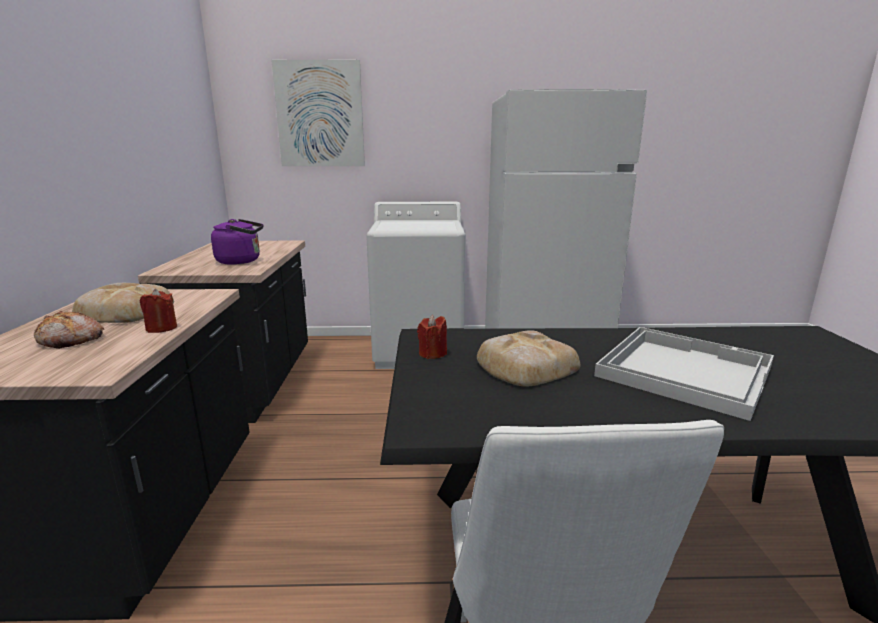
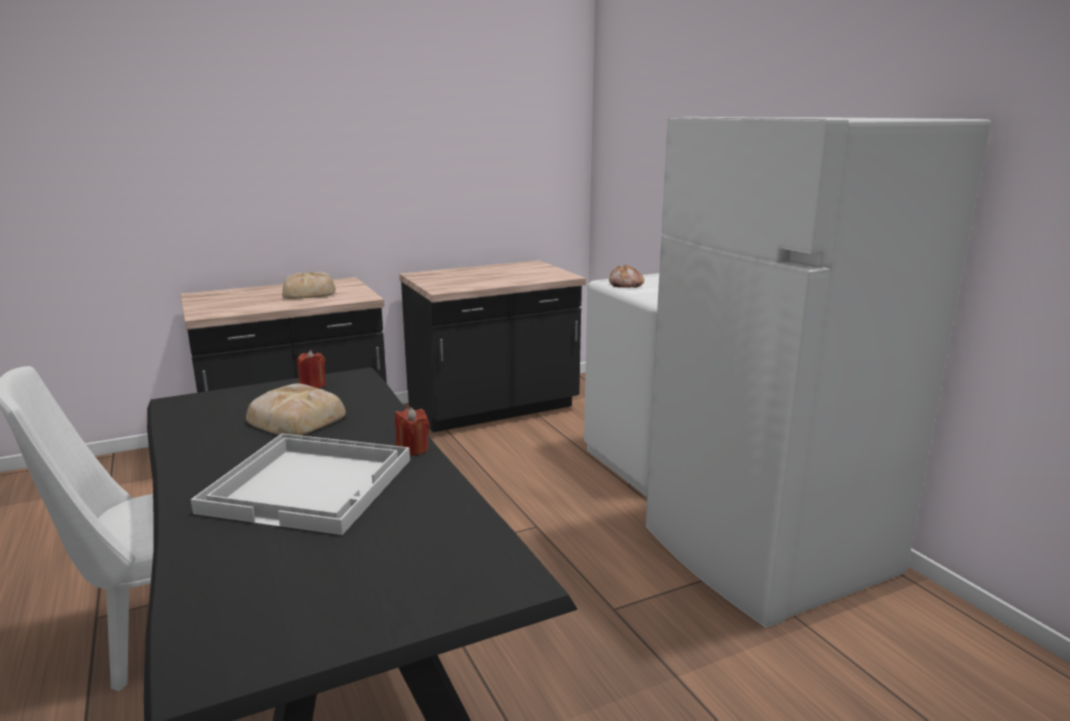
camera: 65 degrees right, 0 degrees up
bread [34,311,104,349] -> bread moved to [609,265,644,288]
red candle [140,289,177,333] -> red candle moved to [395,408,430,456]
purple kettle [211,219,263,265] -> none
picture [271,60,365,166] -> none

